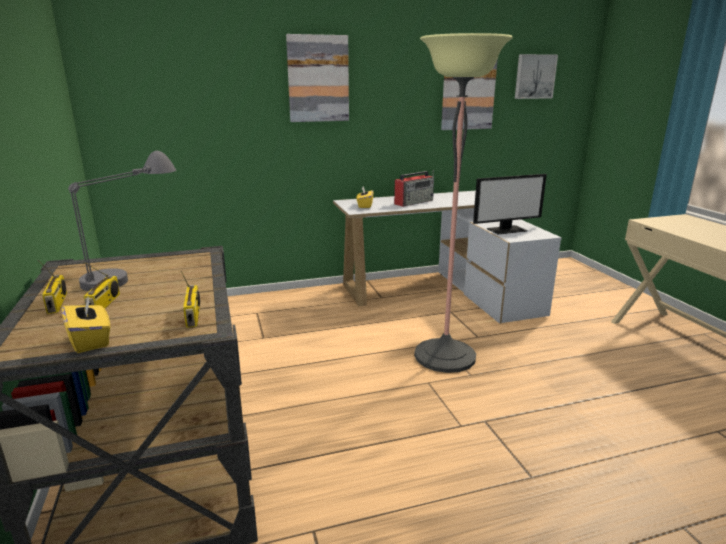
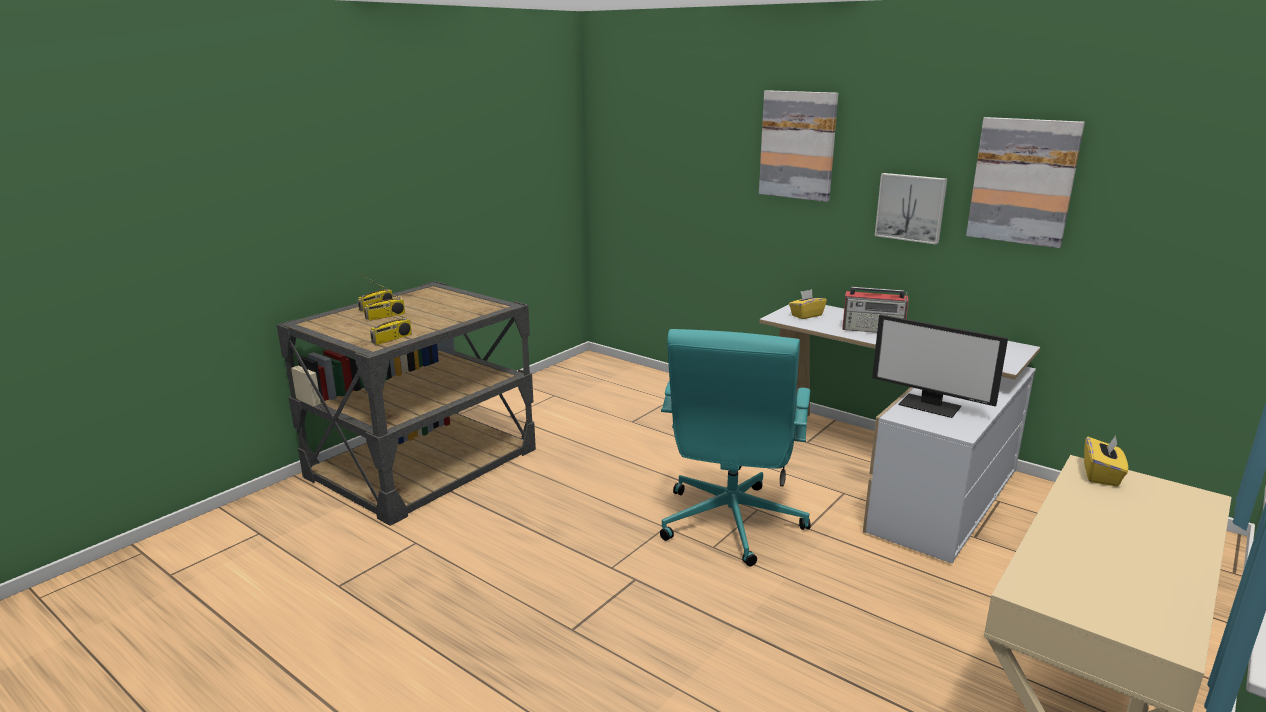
camera: 55 degrees right, 0 degrees up
yellow tissue box [62,293,110,353] -> yellow tissue box moved to [1084,435,1128,486]
grey table lamp [68,151,176,291] -> none
floor lamp [414,33,512,373] -> turquoise office chair [660,329,811,566]
picture [515,54,558,99] -> picture moved to [875,173,947,244]

